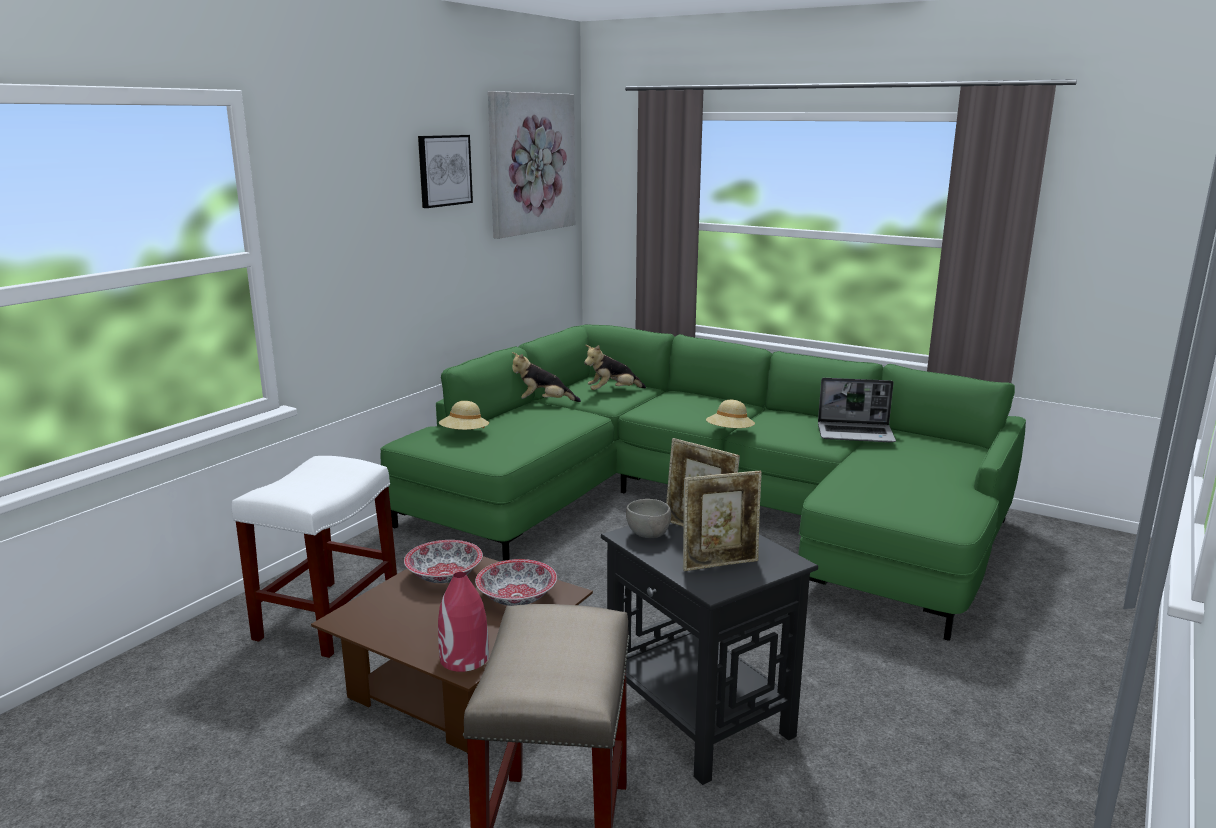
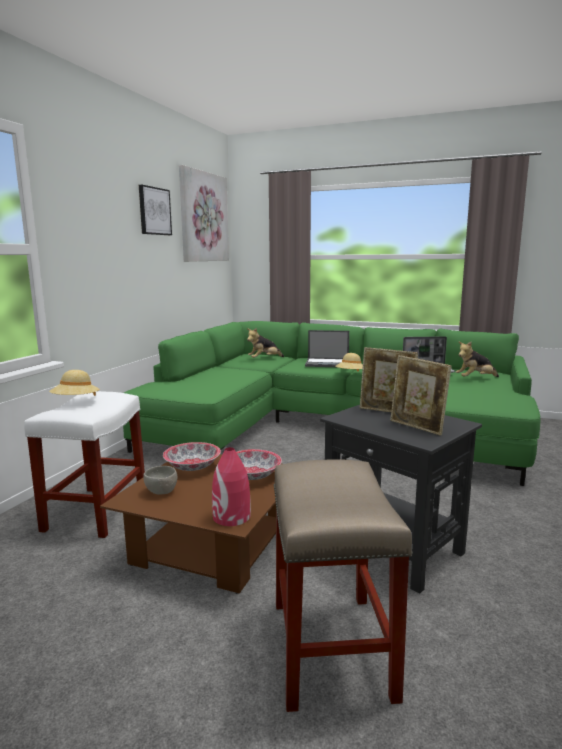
camera: 10 degrees left, 5 degrees down
beige hat [439,401,489,430] -> beige hat moved to [49,370,99,396]
plush toy [512,352,581,402] -> plush toy moved to [456,342,499,377]
grey bowl [626,499,671,538] -> grey bowl moved to [143,466,177,495]
picture frame [683,471,762,571] -> picture frame turned 75 degrees clockwise [390,355,452,436]
none -> laptop [305,330,349,367]

